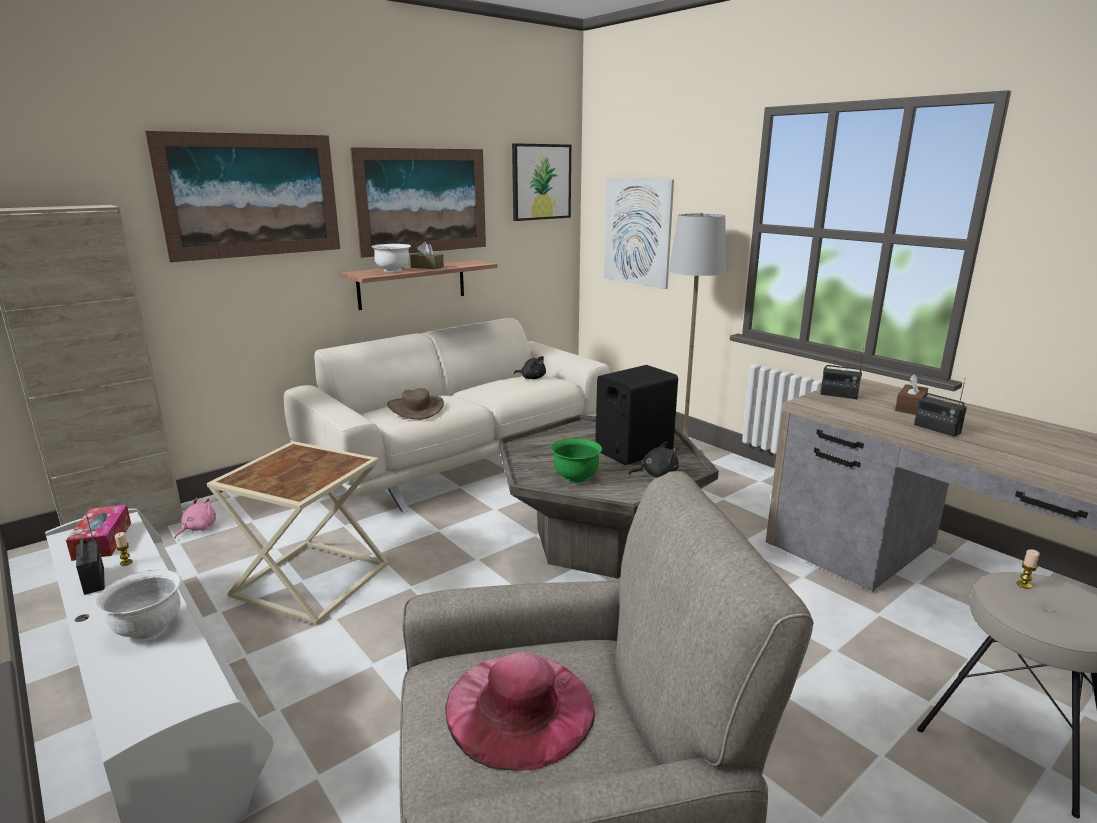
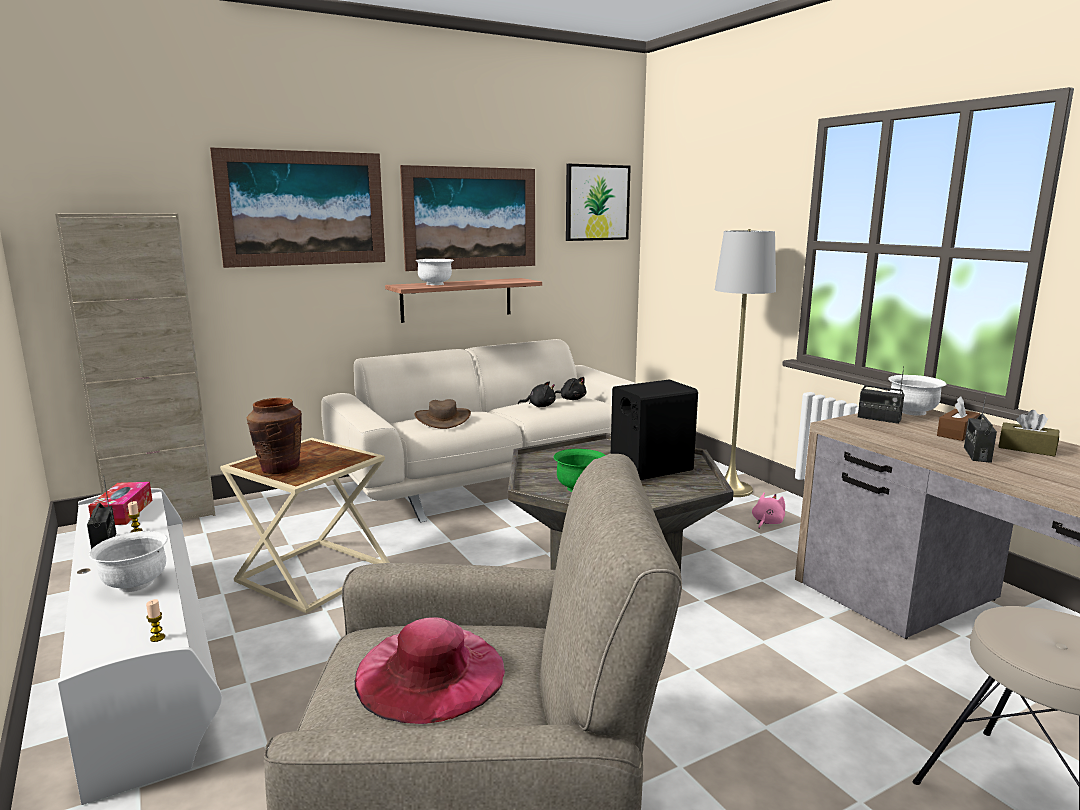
camera: 10 degrees right, 5 degrees down
pink plush toy [174,498,216,539] -> pink plush toy moved to [752,492,785,529]
brown tissue box [410,242,444,269] -> brown tissue box moved to [998,410,1059,457]
picture [604,178,674,289] -> none
black plush toy [628,441,679,478] -> black plush toy moved to [518,381,556,407]
radio [914,380,967,437] -> radio turned 45 degrees clockwise [964,394,997,463]
candle [1017,549,1040,589] -> candle moved to [146,599,165,642]
none -> brown vase [247,398,302,474]
none -> white bowl [888,375,946,416]

